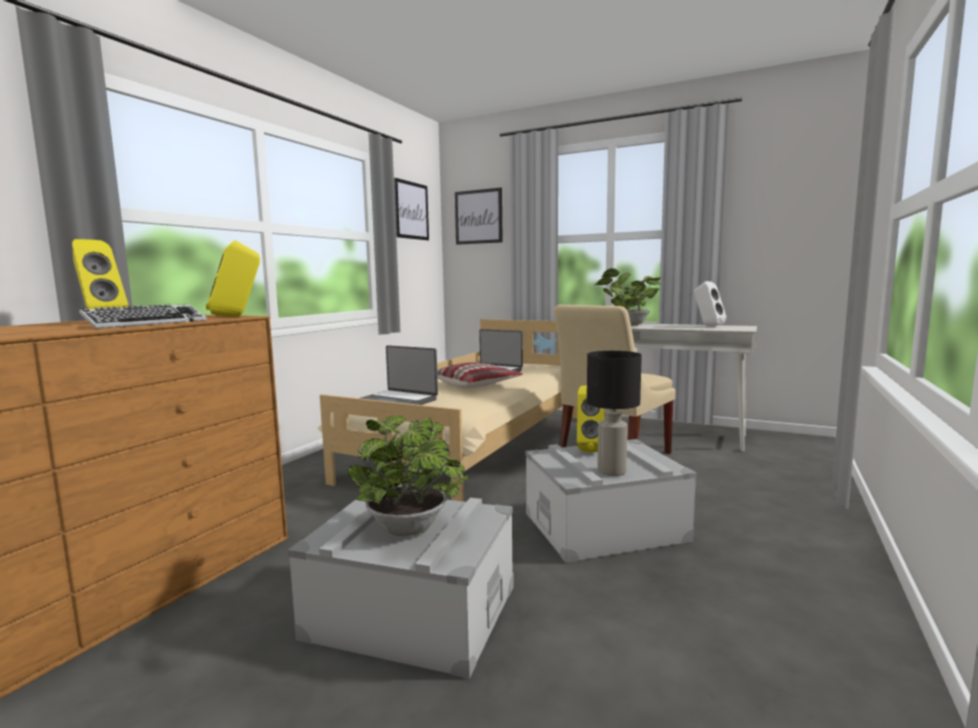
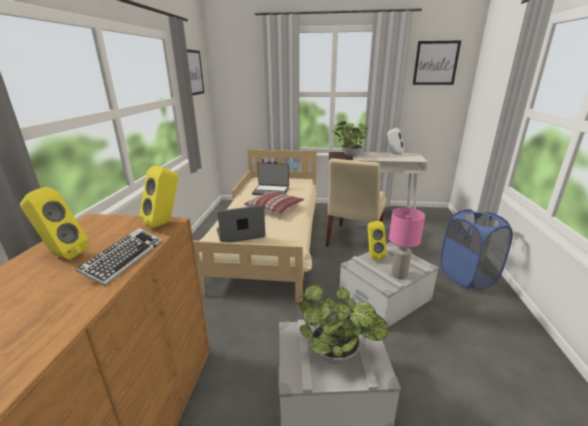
camera: 20 degrees left, 15 degrees up
laptop [361,345,438,405] -> laptop turned 150 degrees clockwise [216,205,265,243]
picture [455,188,503,245] -> picture moved to [413,40,461,85]
black table lamp [587,351,642,476] -> pink table lamp [389,208,425,279]
none -> blue laundry basket [441,209,513,290]

